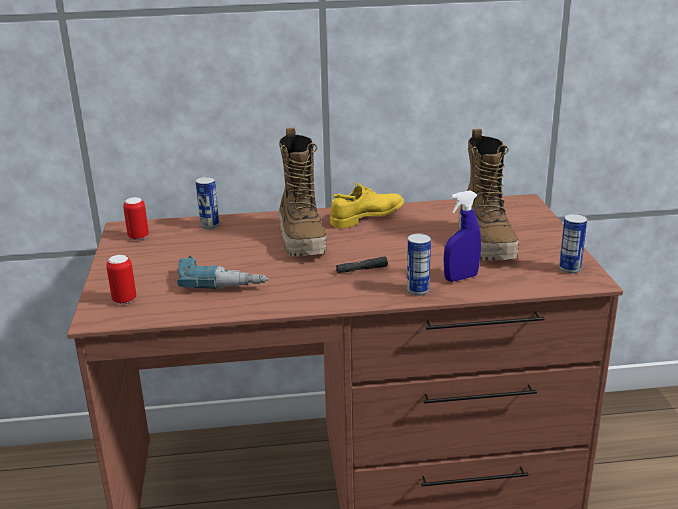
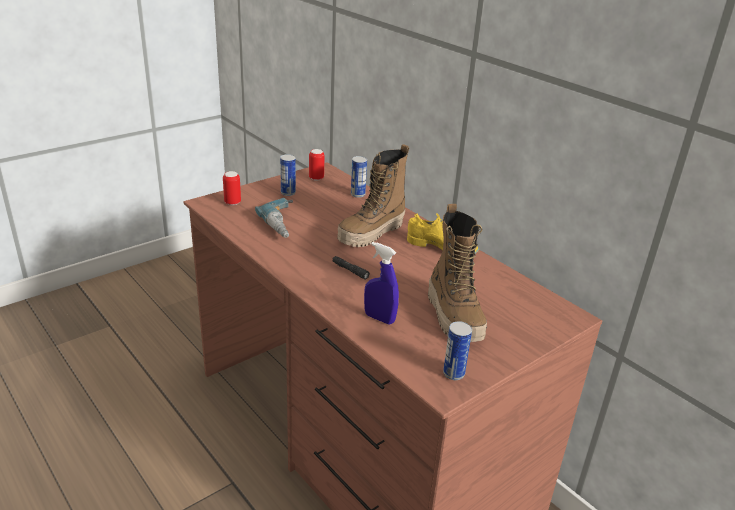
camera: 55 degrees right, 5 degrees up
can [407,233,431,296] -> can moved to [280,154,296,196]
boot [458,129,519,261] -> boot turned 60 degrees counterclockwise [428,204,487,342]

